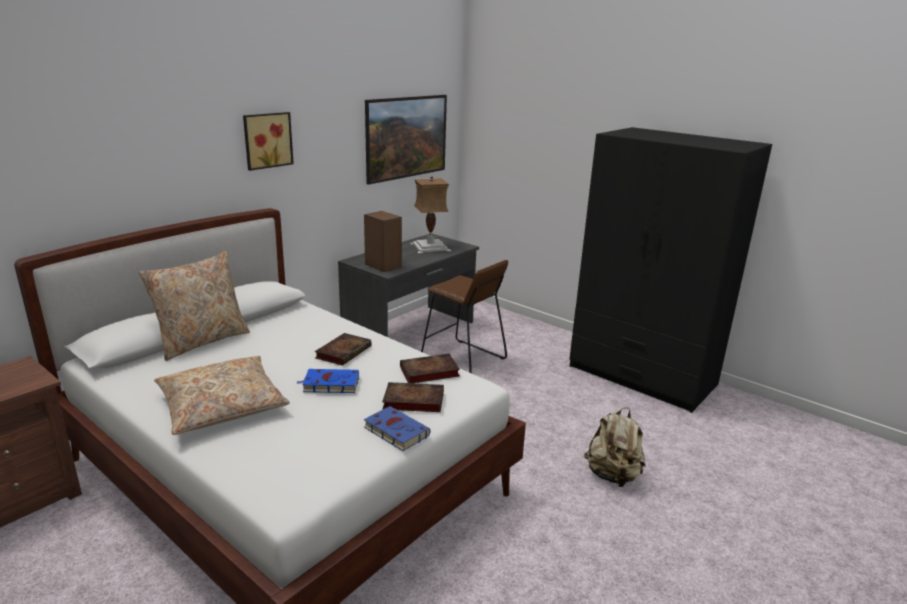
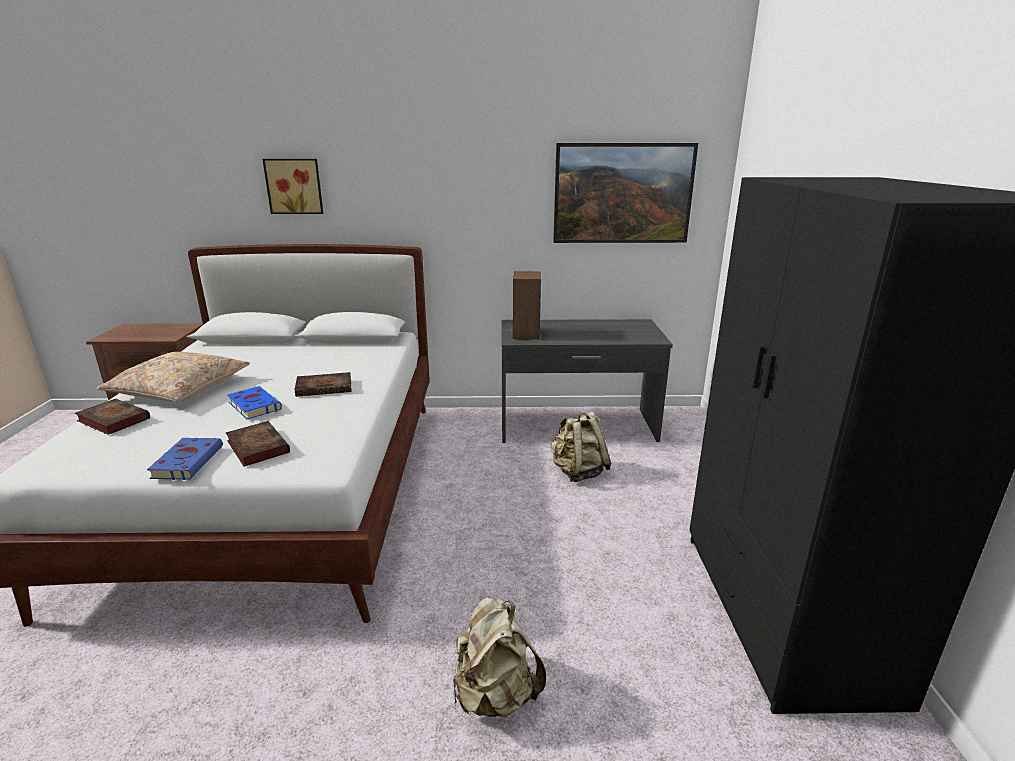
camera: 50 degrees right, 0 degrees up
beige pillow [138,251,250,361] -> none
picture [243,112,294,171] -> picture moved to [262,159,323,214]
book [400,354,460,383] -> book moved to [75,399,150,435]
table lamp [410,176,451,254] -> none
brown stool [421,260,508,373] -> beige backpack [550,412,611,482]

